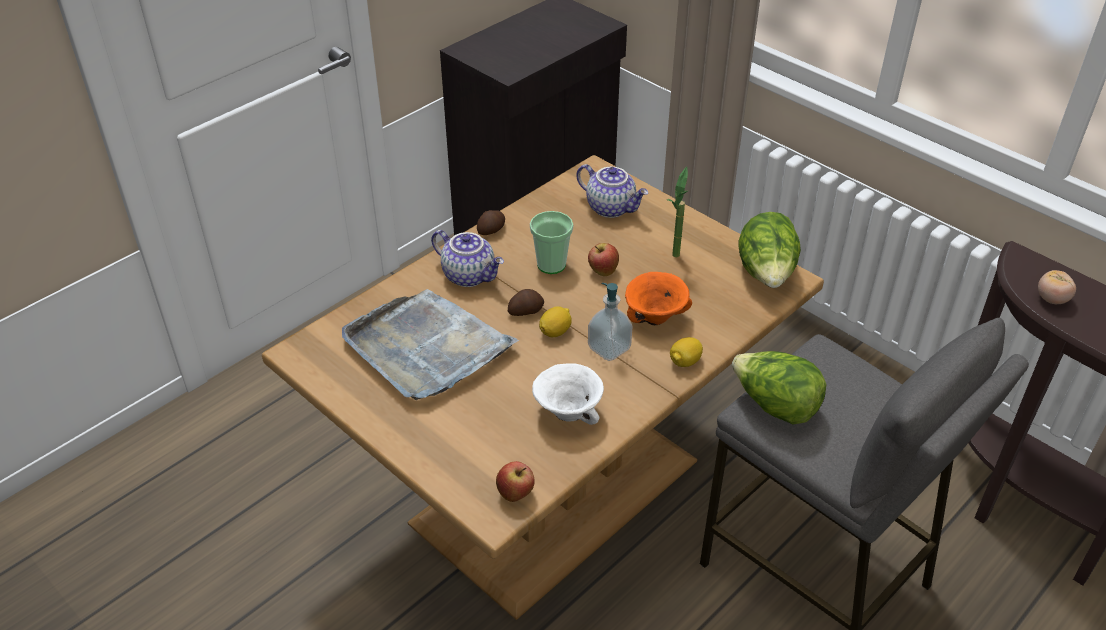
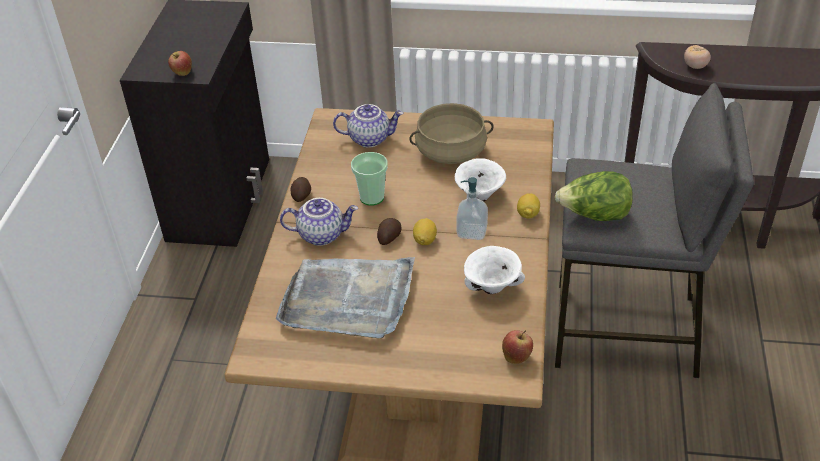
camera: 35 degrees left, 0 degrees up
apple [588,243,619,276] -> apple moved to [168,51,192,76]
orange bowl [625,272,692,325] -> white bowl [455,158,506,202]
potted plant [667,167,689,257] -> beige cooking pot [409,103,494,164]
lettuce [739,212,801,288] -> none

